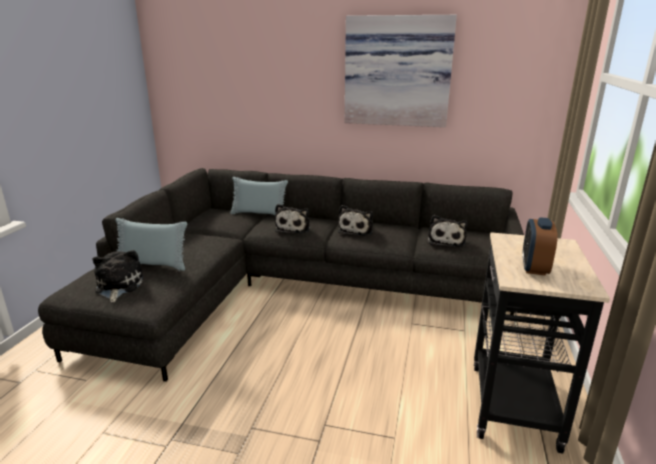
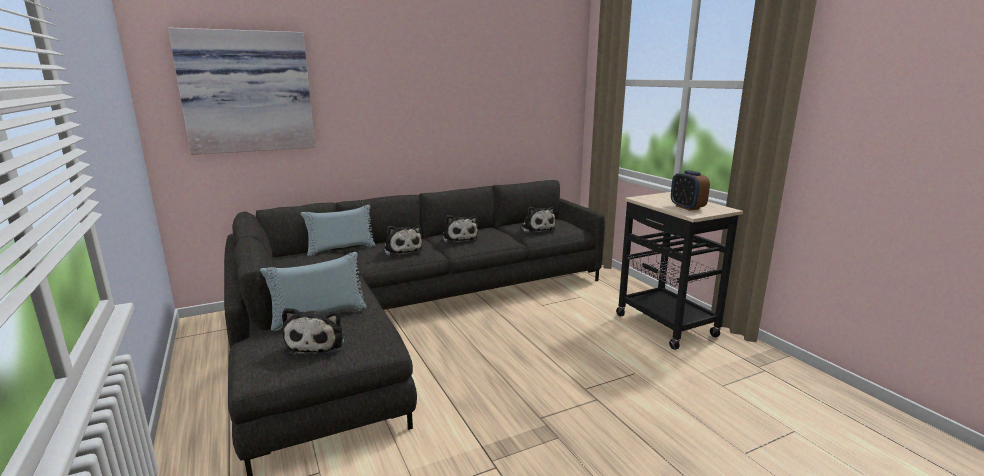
camera: 40 degrees left, 5 degrees down
plush toy [92,250,143,302] -> plush toy turned 135 degrees counterclockwise [282,308,345,355]
picture [345,15,457,127] -> picture moved to [168,28,315,155]

